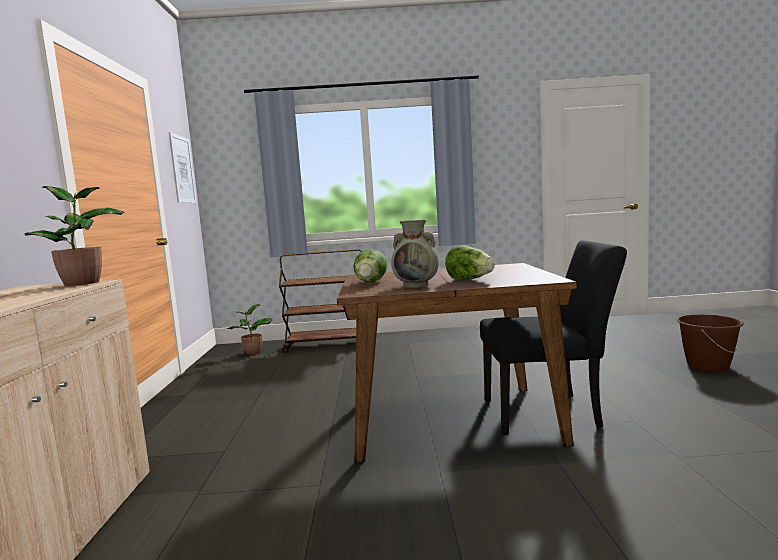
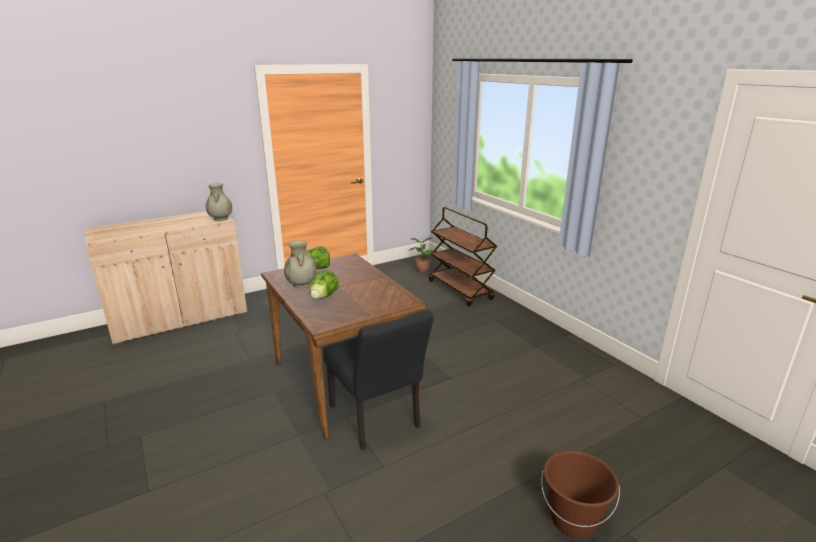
camera: 60 degrees right, 15 degrees up
potted plant [25,186,125,286] -> beige vase [206,183,232,221]
picture [169,132,197,203] -> none

